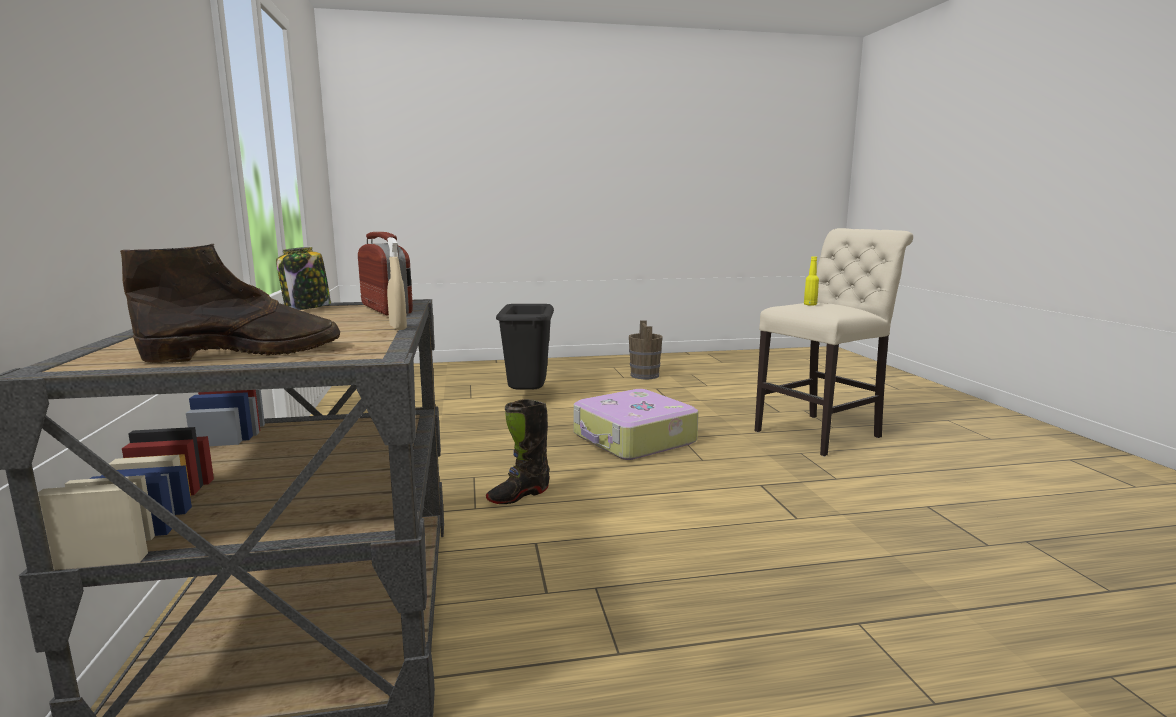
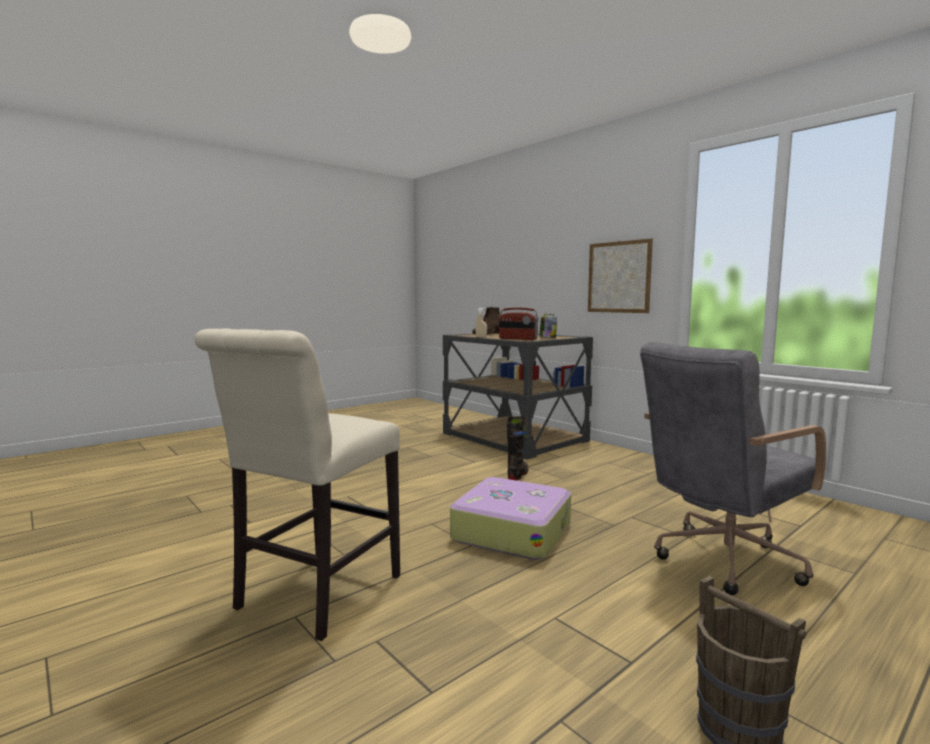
camera: 150 degrees right, 5 degrees down
black trash can [496,304,554,390] -> grey office chair [640,342,826,595]
yellow bottle [804,256,819,306] -> none
none -> picture [588,238,653,313]

